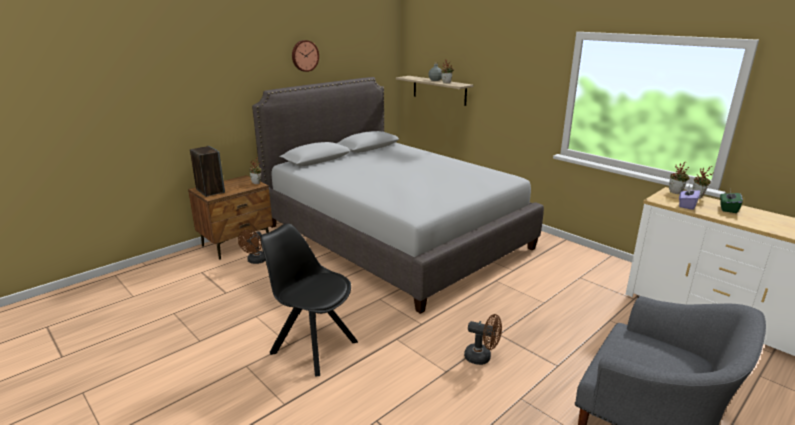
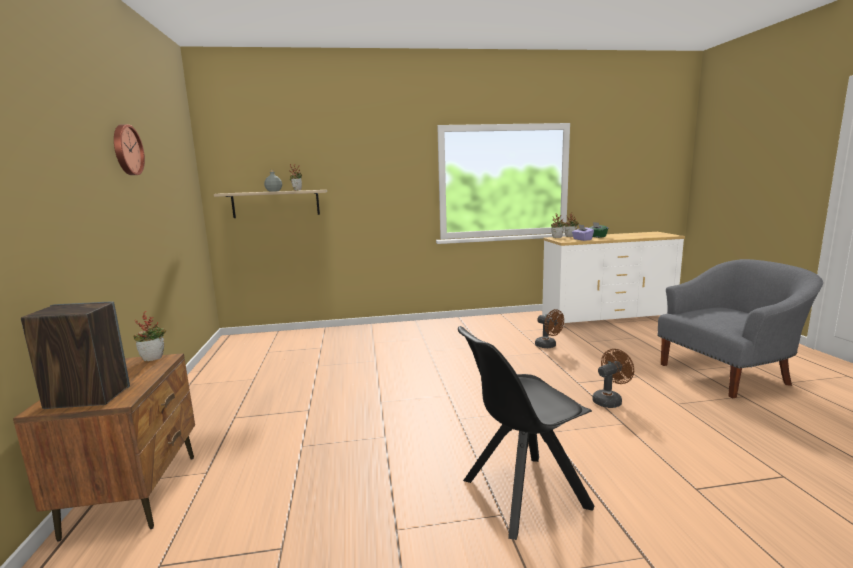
camera: 55 degrees left, 10 degrees down
brown fan [238,230,265,264] -> brown fan moved to [535,309,564,348]
grey bed [252,77,544,314] -> none

